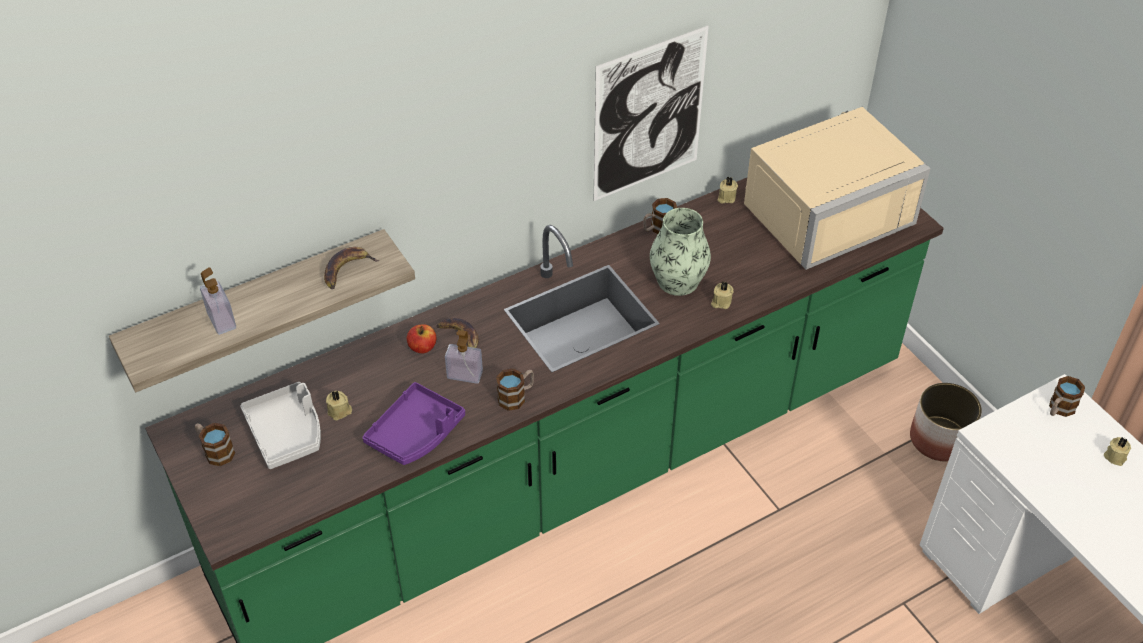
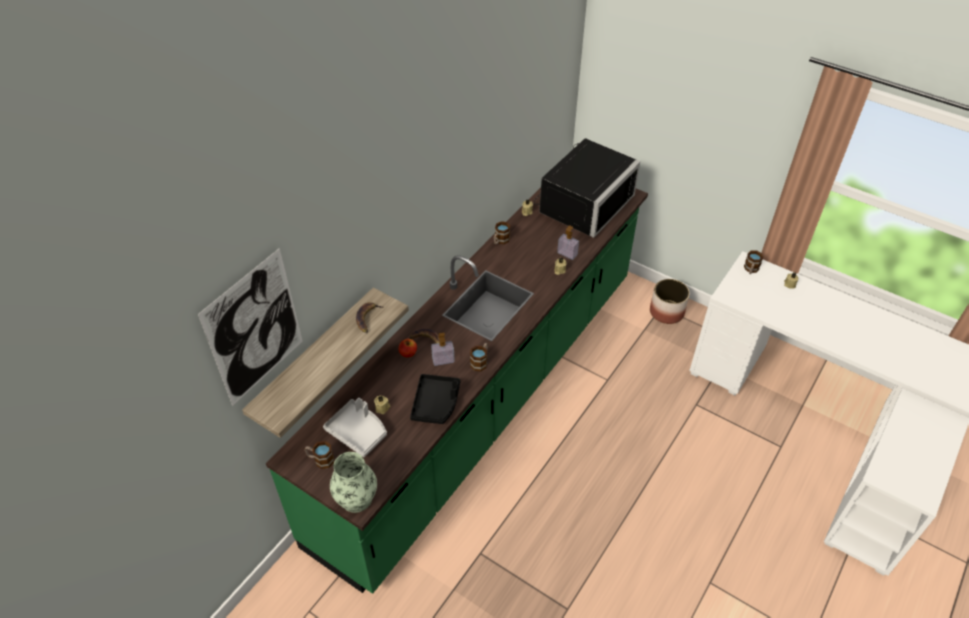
camera: 25 degrees left, 0 degrees up
soap dispenser [200,267,236,335] -> soap dispenser moved to [557,225,579,260]
purple tray [362,382,465,465] -> black tray [410,374,460,424]
picture [594,25,709,201] -> picture moved to [198,248,303,406]
vase [650,208,711,296] -> vase moved to [330,452,377,513]
beige microwave [744,107,931,270] -> black microwave [534,138,640,238]

